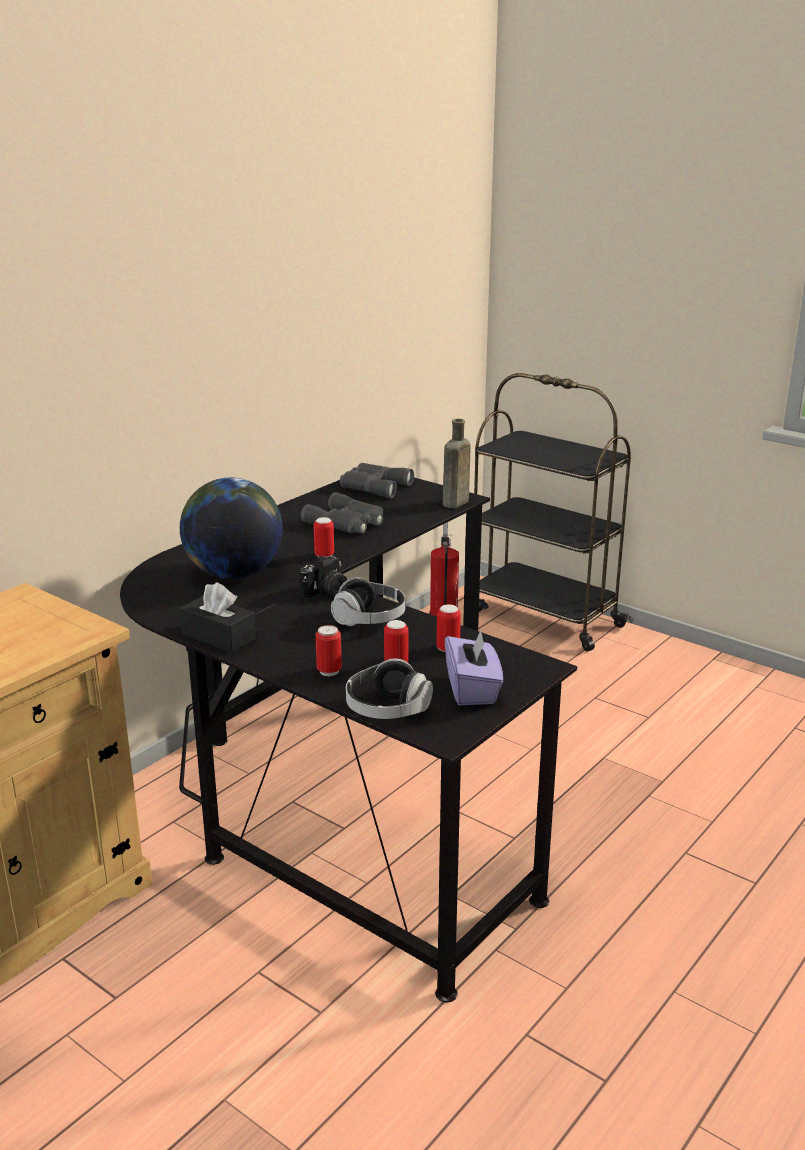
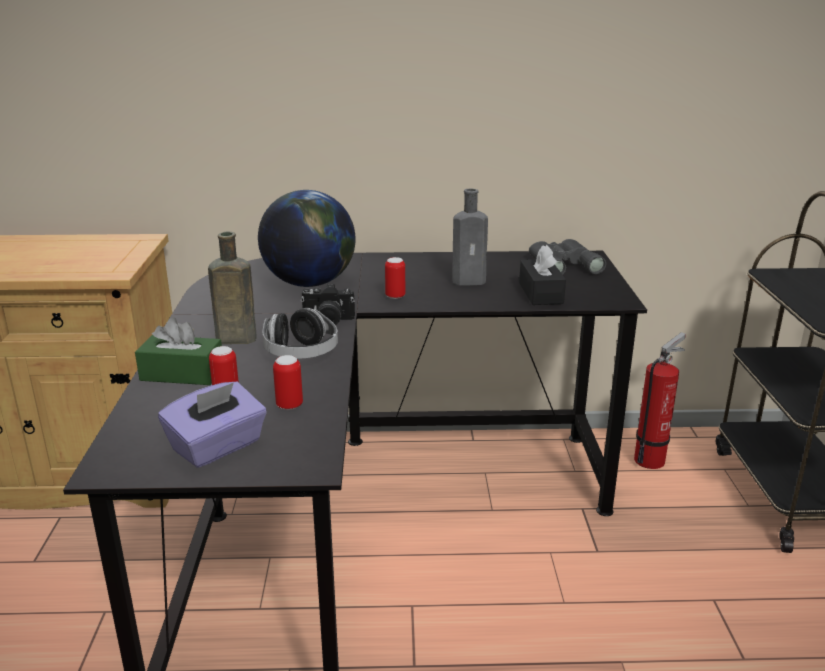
camera: 50 degrees right, 0 degrees up
black tissue box [180,582,256,652] -> black tissue box moved to [519,245,566,305]
grey binoculars [301,492,383,533] -> grey bottle [452,189,488,286]
can [316,625,342,676] -> green tissue box [135,317,222,385]
headphones [346,658,433,719] -> none
brown bottle [443,418,471,508] -> brown bottle moved to [208,232,257,344]

